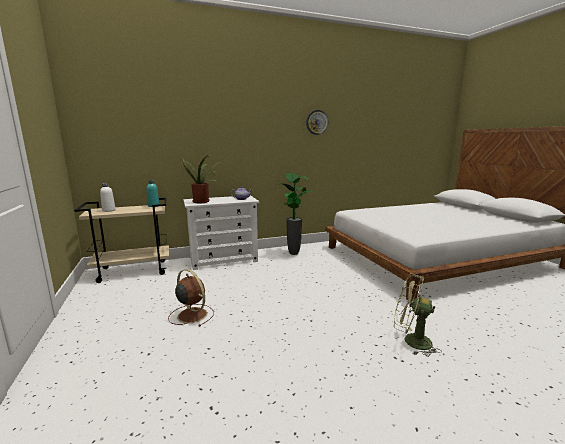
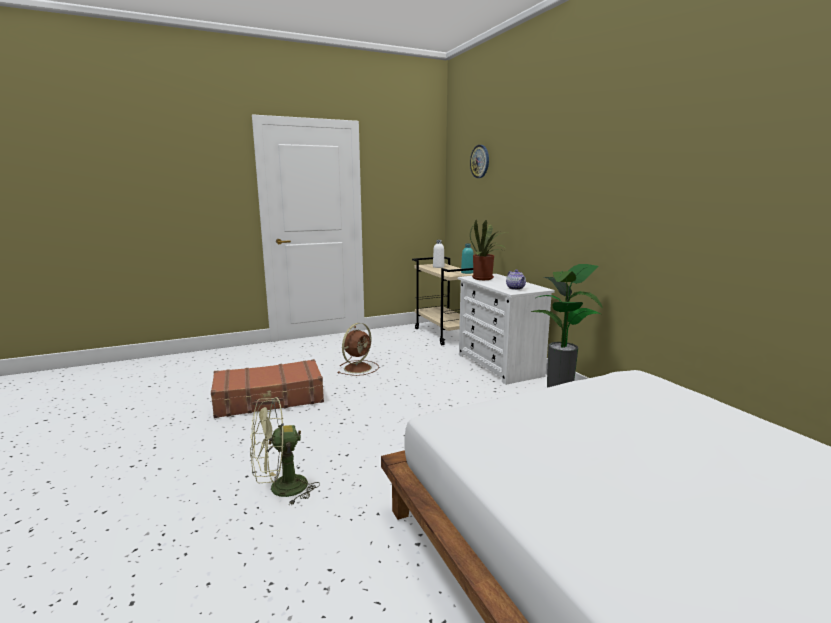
camera: 85 degrees right, 0 degrees up
wall clock [306,110,328,135] -> wall clock moved to [470,145,489,178]
green fan [394,274,442,357] -> green fan turned 135 degrees counterclockwise [250,397,320,506]
none -> brown suitcase [211,359,324,418]

